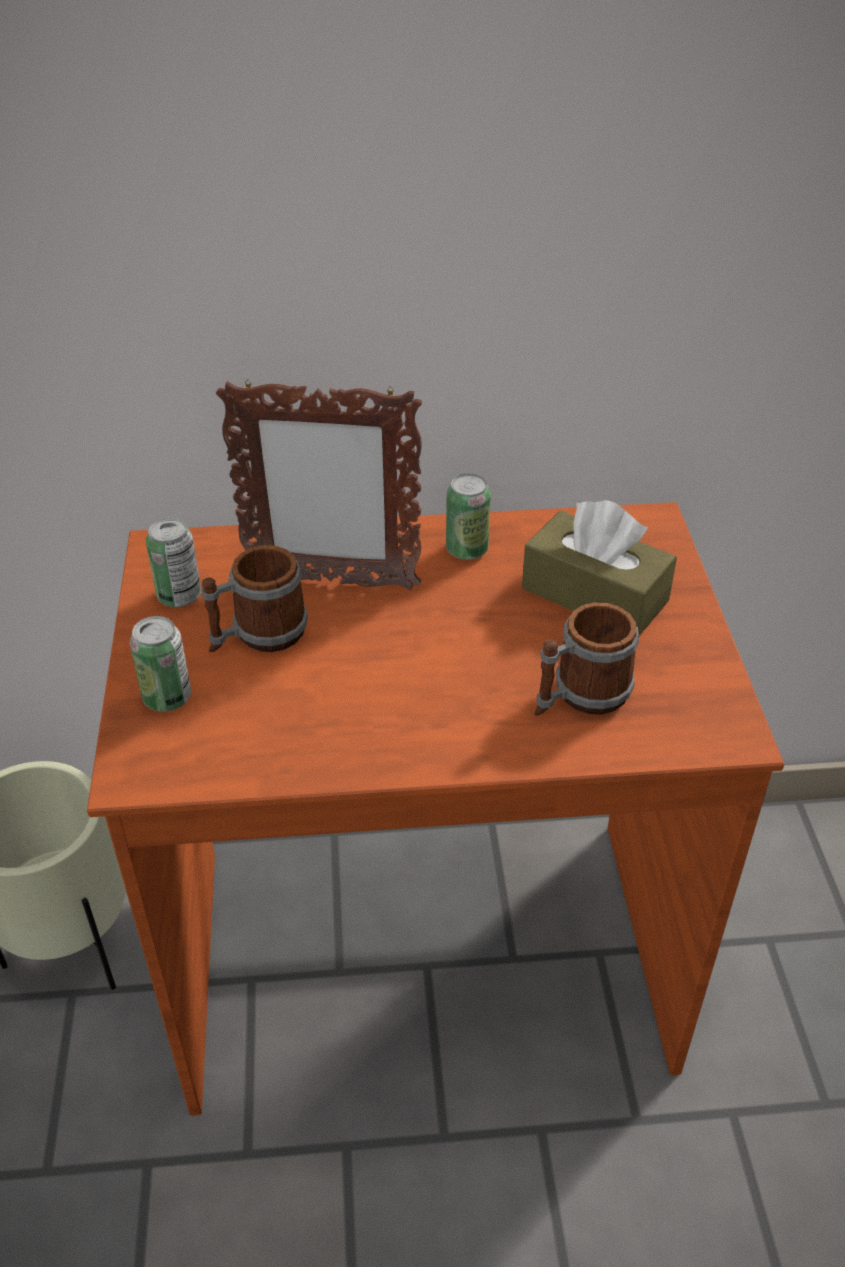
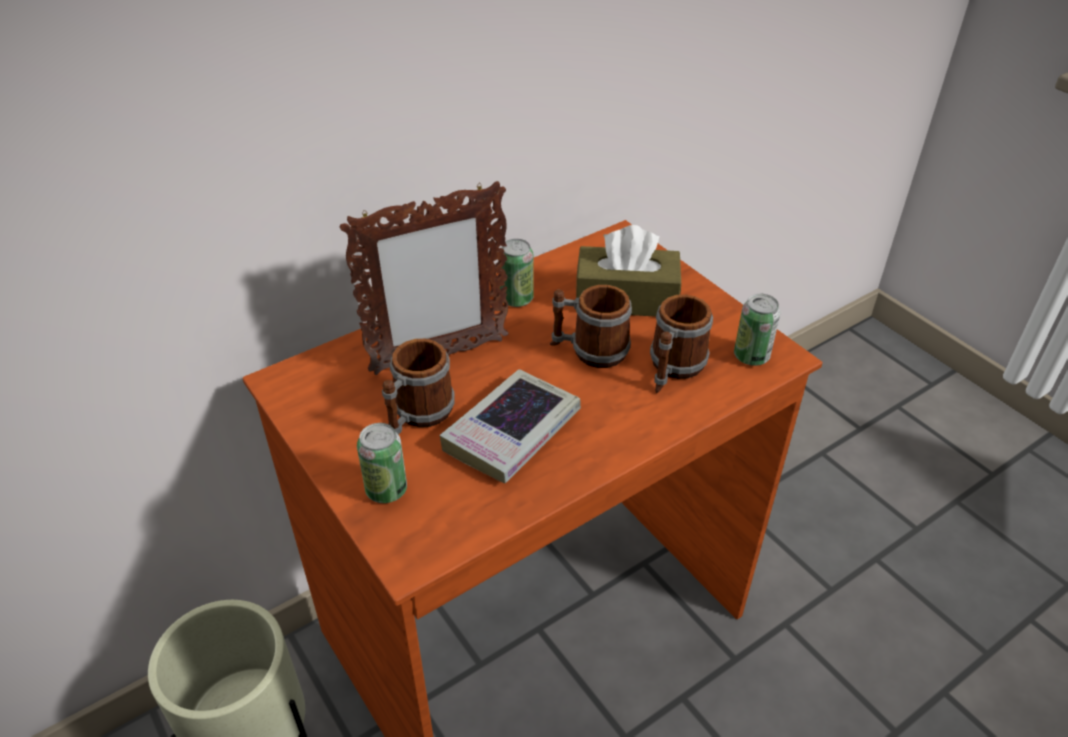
camera: 30 degrees left, 0 degrees up
can [146,518,201,607] -> can moved to [734,294,780,366]
none -> book [439,369,581,483]
none -> mug [550,285,632,368]

